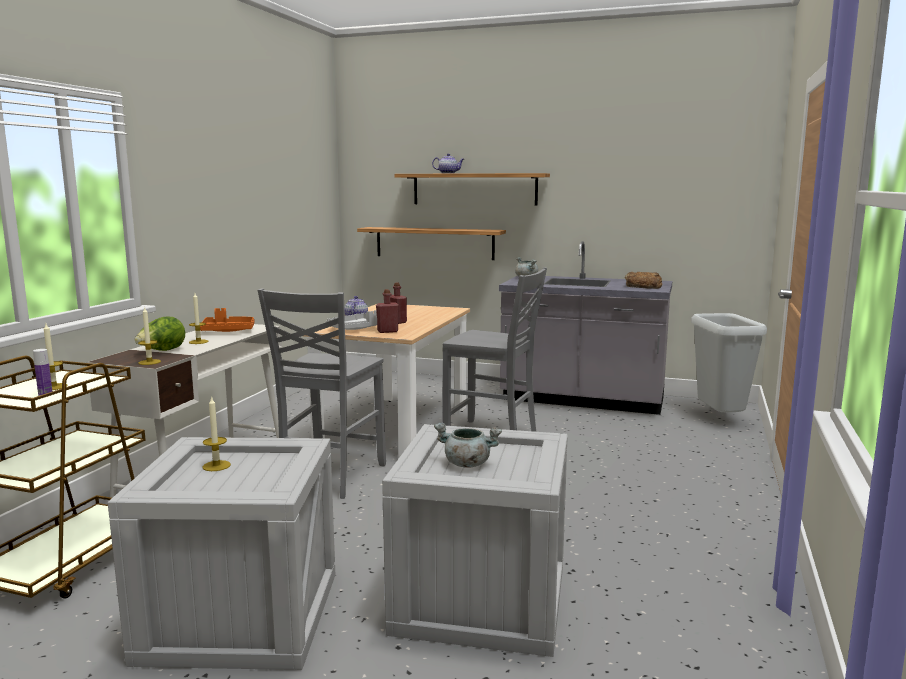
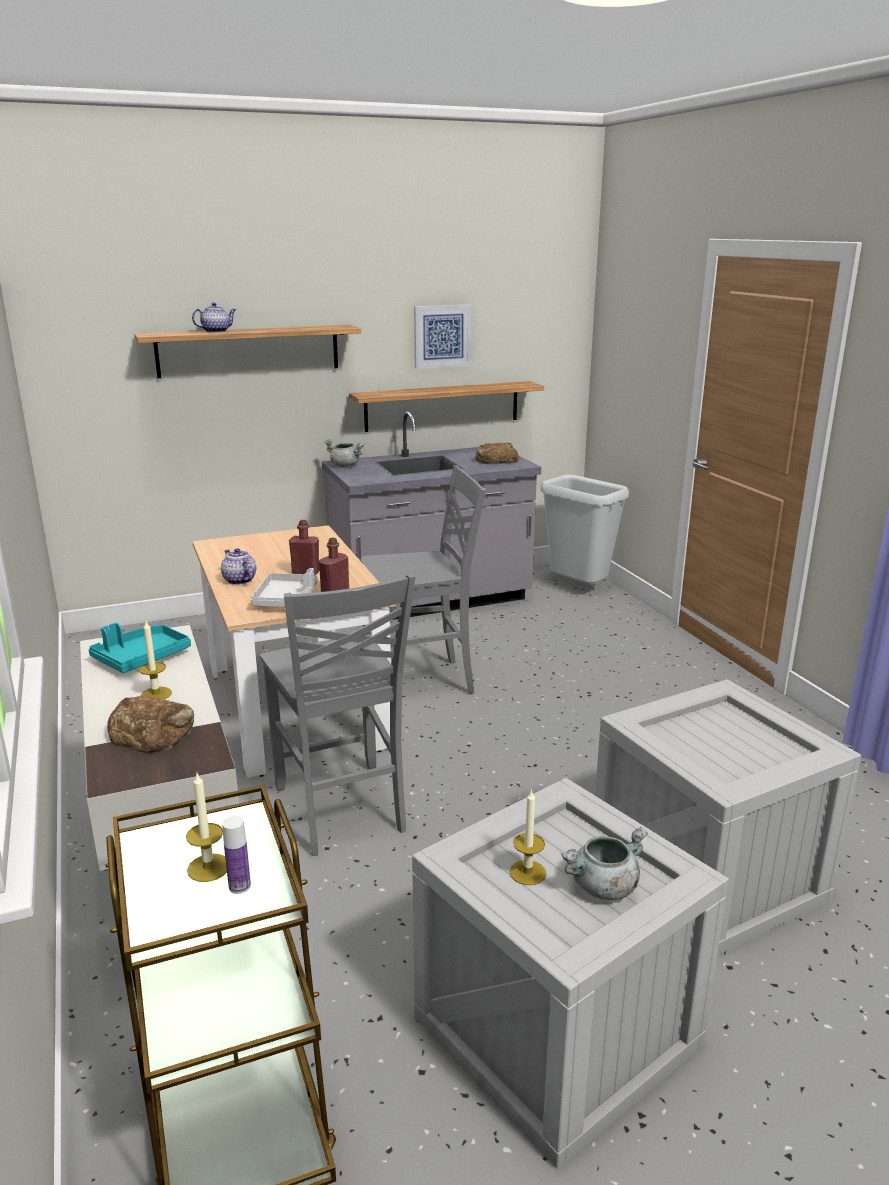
camera: 40 degrees left, 10 degrees up
lettuce [134,316,185,351] -> bread [107,696,194,753]
candle [138,306,161,365] -> none
orange tray [200,308,254,332] -> turquoise tray [88,623,191,673]
shelf [357,227,506,260] -> shelf moved to [349,381,544,432]
grey cooking pot [434,423,502,468] -> grey cooking pot moved to [561,827,648,900]
none -> picture [414,304,471,369]

